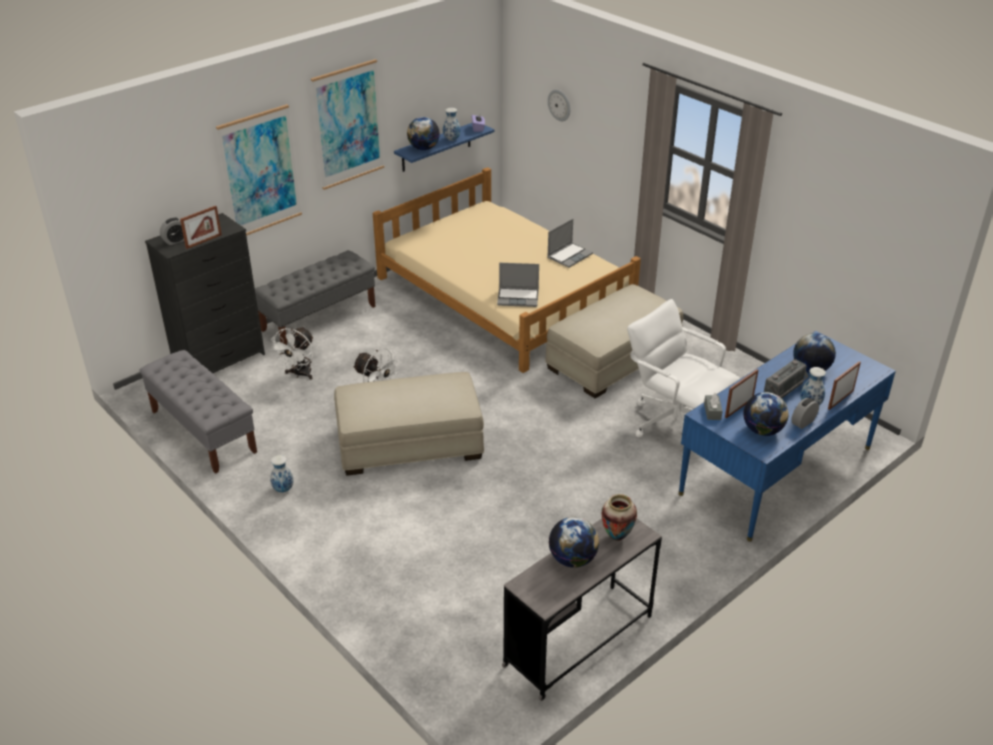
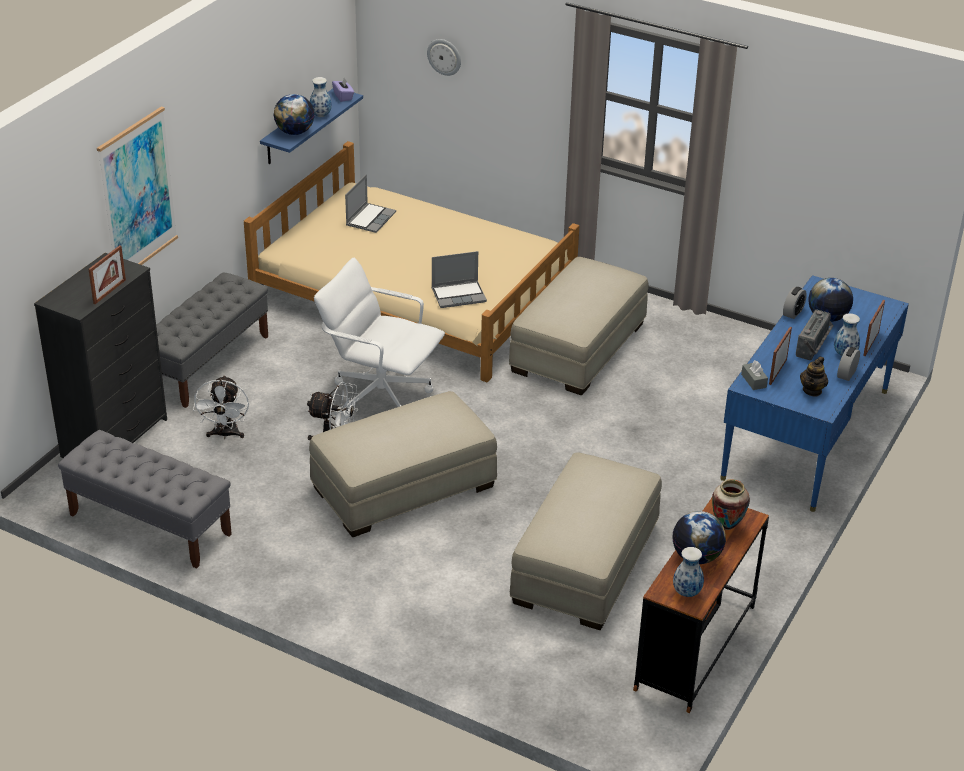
camera: 20 degrees left, 0 degrees up
alarm clock [160,218,184,245] -> alarm clock moved to [783,287,807,319]
vase [270,455,294,492] -> vase moved to [673,547,704,597]
picture [311,59,384,190] -> none
grey desk [502,518,662,701] -> brown desk [633,498,769,713]
laptop [547,219,593,268] -> laptop moved to [345,174,396,233]
white office chair [627,299,740,449] -> white office chair moved to [314,258,445,419]
globe [744,392,788,436] -> teapot [800,357,828,396]
none -> beige ottoman [510,452,662,630]

